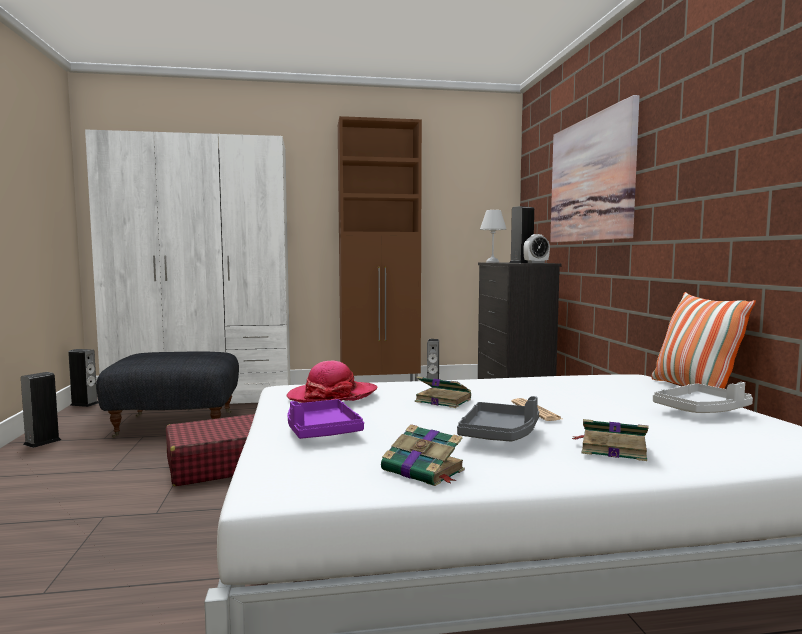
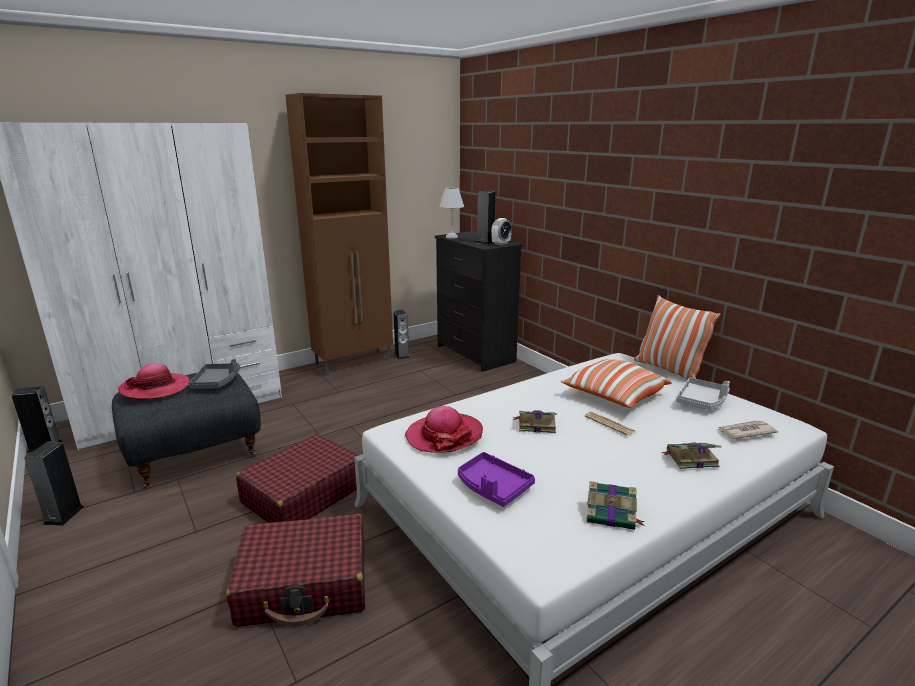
camera: 25 degrees left, 15 degrees up
grey tray [457,396,539,441] -> grey tray moved to [188,359,240,389]
picture [550,95,639,243] -> none
none -> hat [118,363,190,401]
none -> red suitcase [226,514,365,627]
none -> pillow [561,359,672,408]
none -> newspaper [717,421,778,439]

